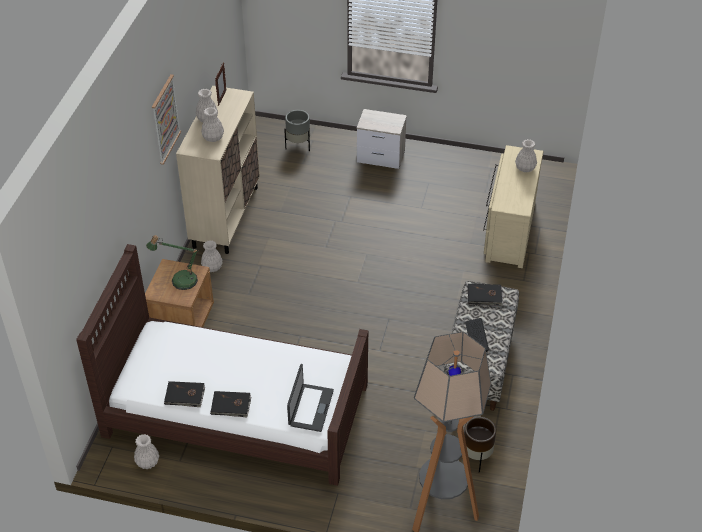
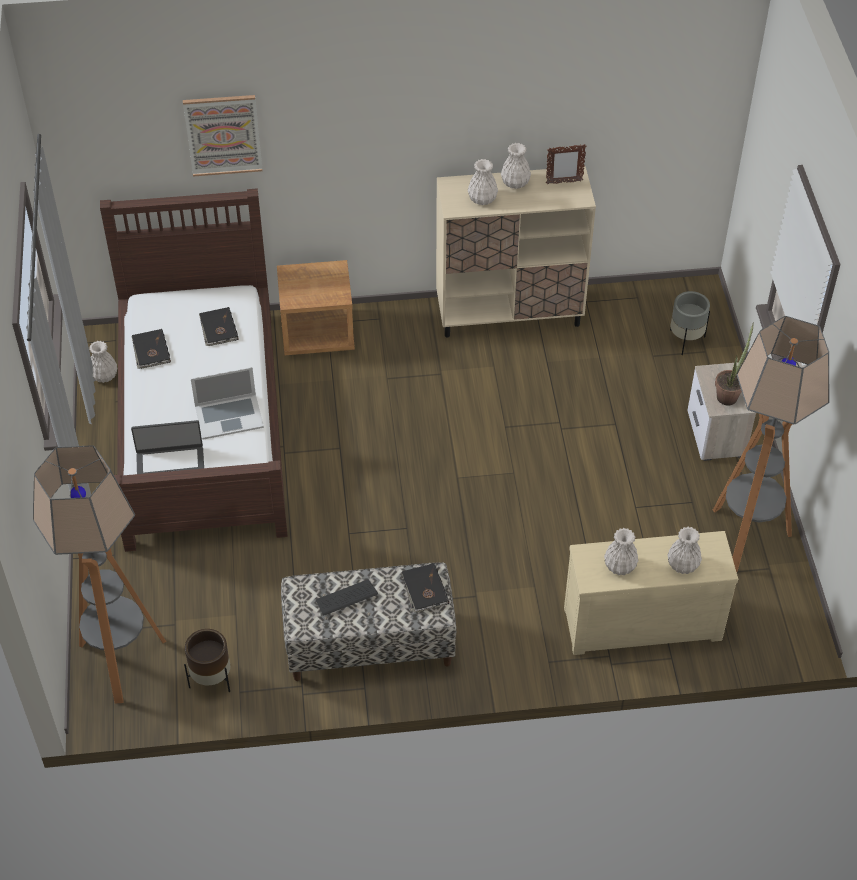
camera: 70 degrees right, 5 degrees up
table lamp [146,235,199,290] -> none
picture [152,74,181,165] -> picture moved to [183,95,262,176]
white vase [201,240,223,272] -> white vase moved to [604,528,639,575]
black book [210,391,251,417] -> black book moved to [199,307,239,346]
none -> laptop [191,367,264,440]
none -> floor lamp [712,316,830,572]
none -> potted plant [715,323,754,405]

